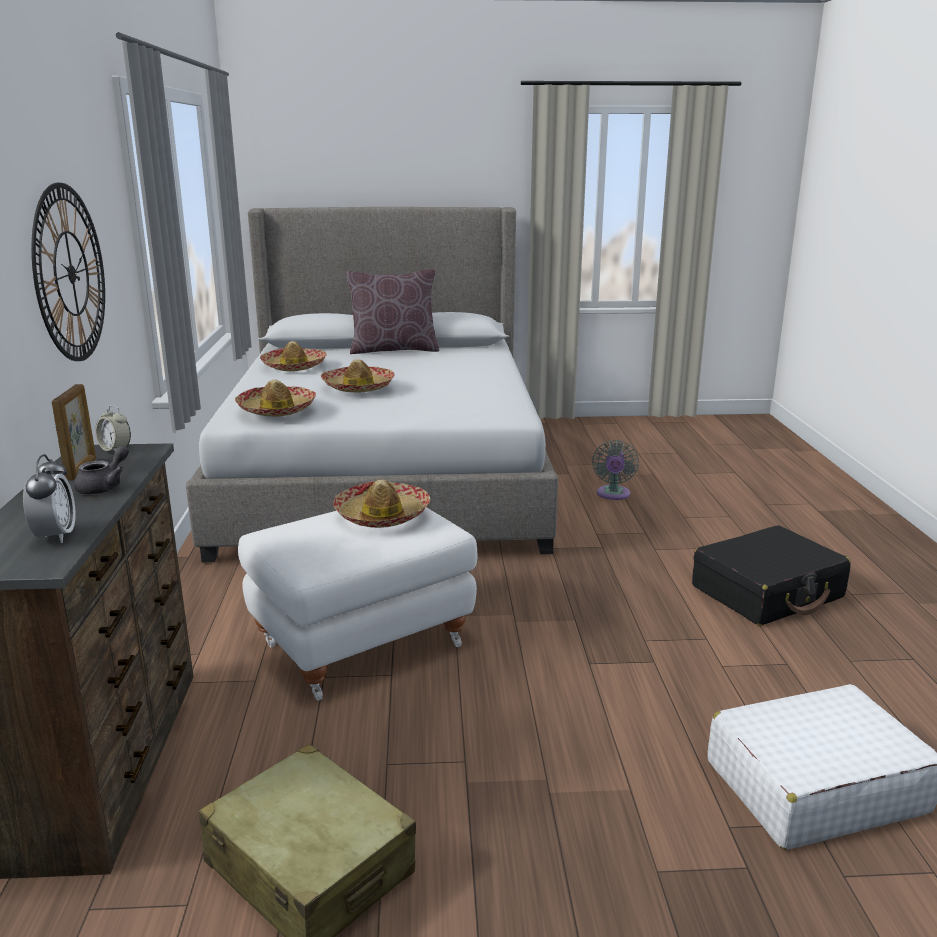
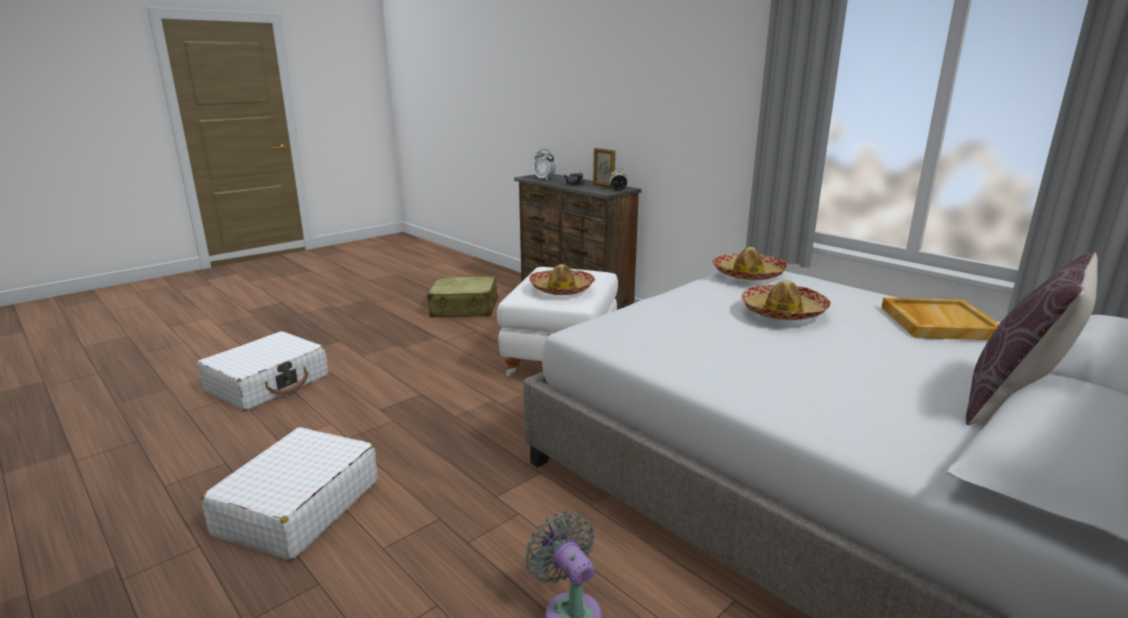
camera: 140 degrees right, 0 degrees up
wall clock [31,183,105,361] -> none
hat [260,341,327,371] -> beige tray [881,298,999,340]
black suitcase [692,525,851,625] -> white suitcase [201,427,377,560]

